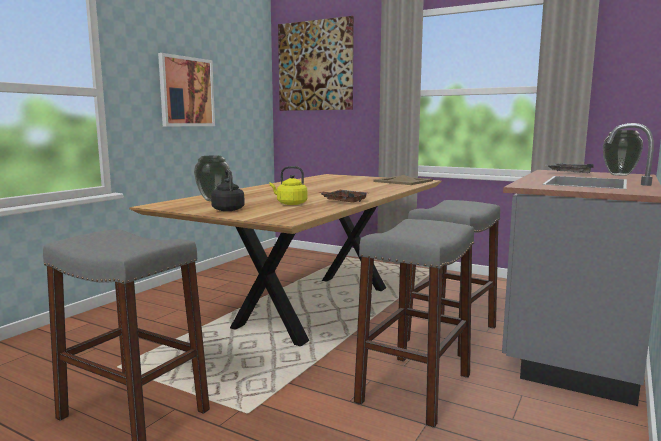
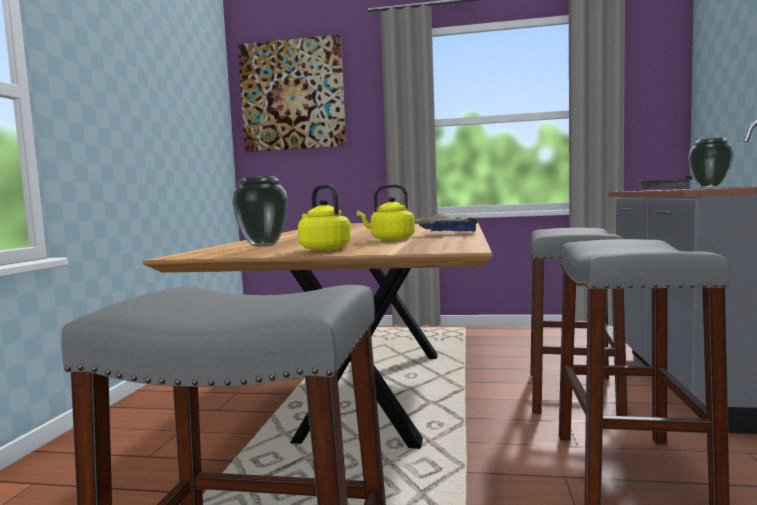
camera: 20 degrees left, 5 degrees down
picture [158,53,215,126] -> none
black kettle [211,169,245,211] -> yellow kettle [298,184,351,251]
brown tray [319,190,367,202] -> blue tray [416,218,478,232]

